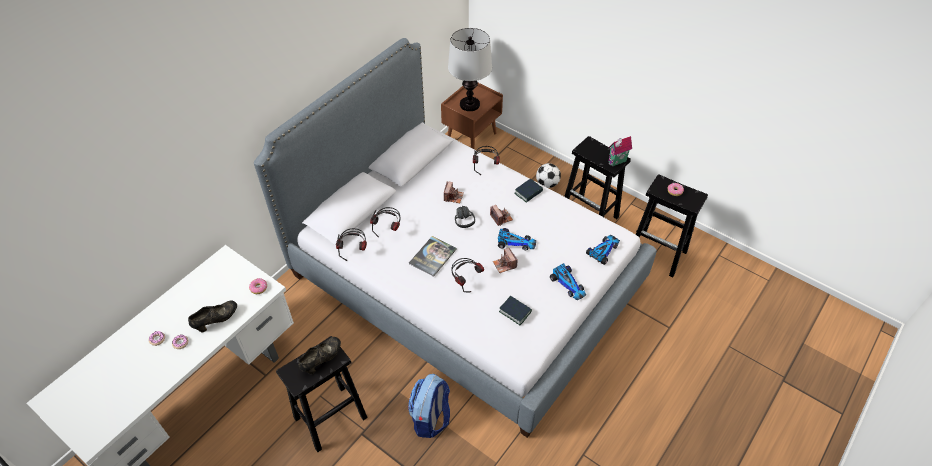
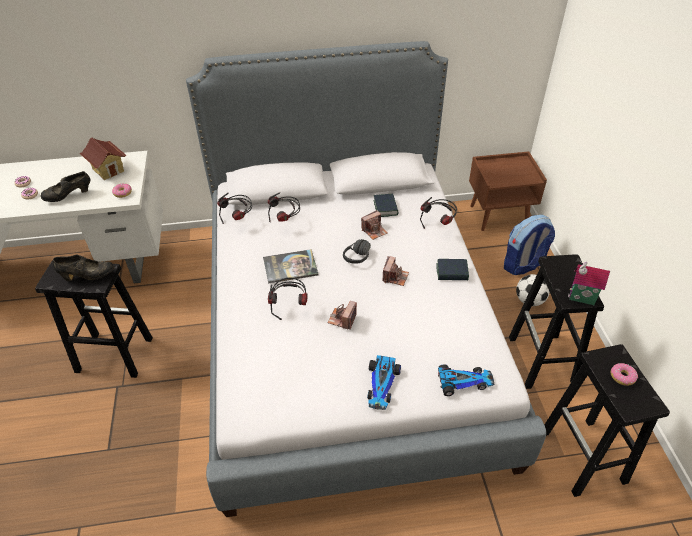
camera: 45 degrees right, 5 degrees down
black shoe [188,300,237,332] -> black shoe turned 150 degrees clockwise [41,171,90,202]
backpack [408,373,450,438] -> backpack moved to [504,215,555,275]
table lamp [448,28,492,111] -> none
toy car [498,228,536,250] -> none
book [499,296,532,325] -> book moved to [373,194,398,217]
none -> toy house [80,138,127,180]

